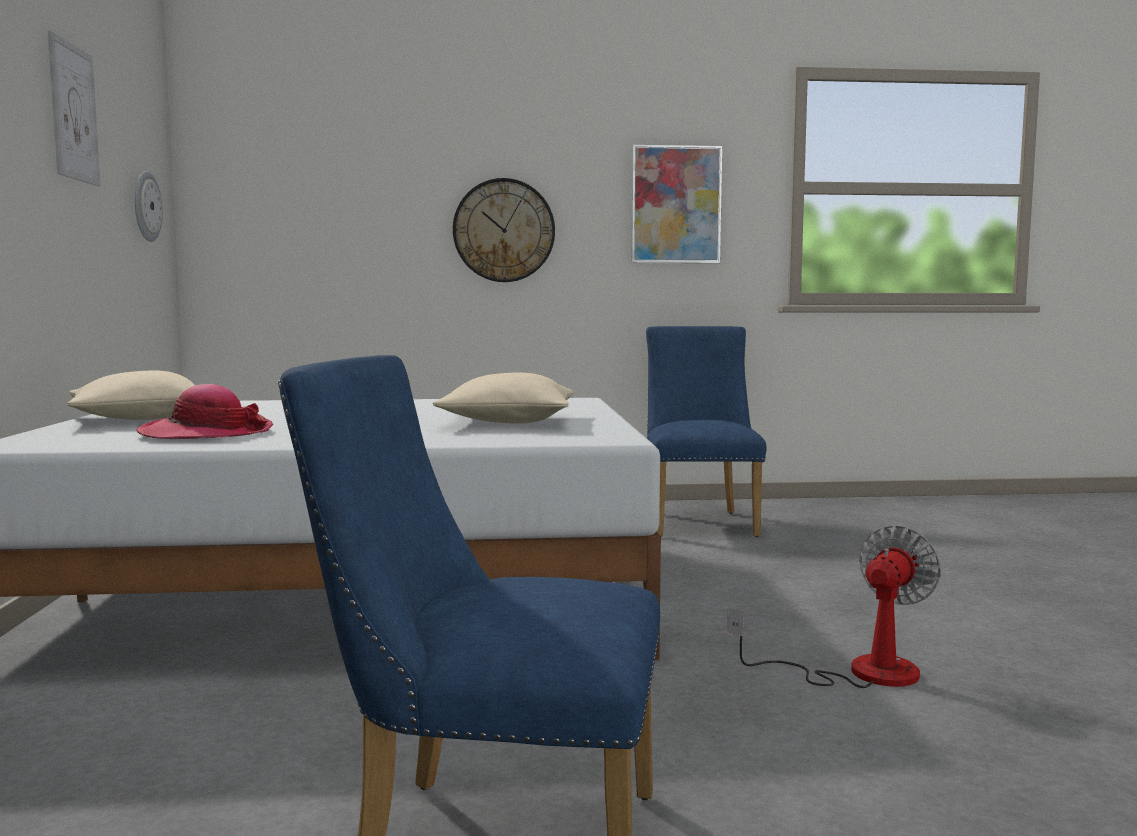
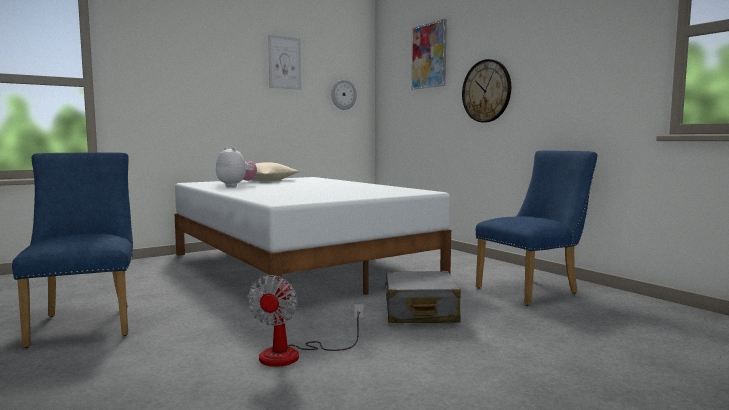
camera: 60 degrees right, 0 degrees up
hat [136,384,273,439] -> plush toy [216,147,257,187]
beige pillow [432,373,574,424] -> none
picture [631,145,722,263] -> picture moved to [411,19,447,90]
fan [727,525,941,688] -> fan turned 90 degrees clockwise [247,275,364,367]
none -> grey suitcase [384,271,461,323]

